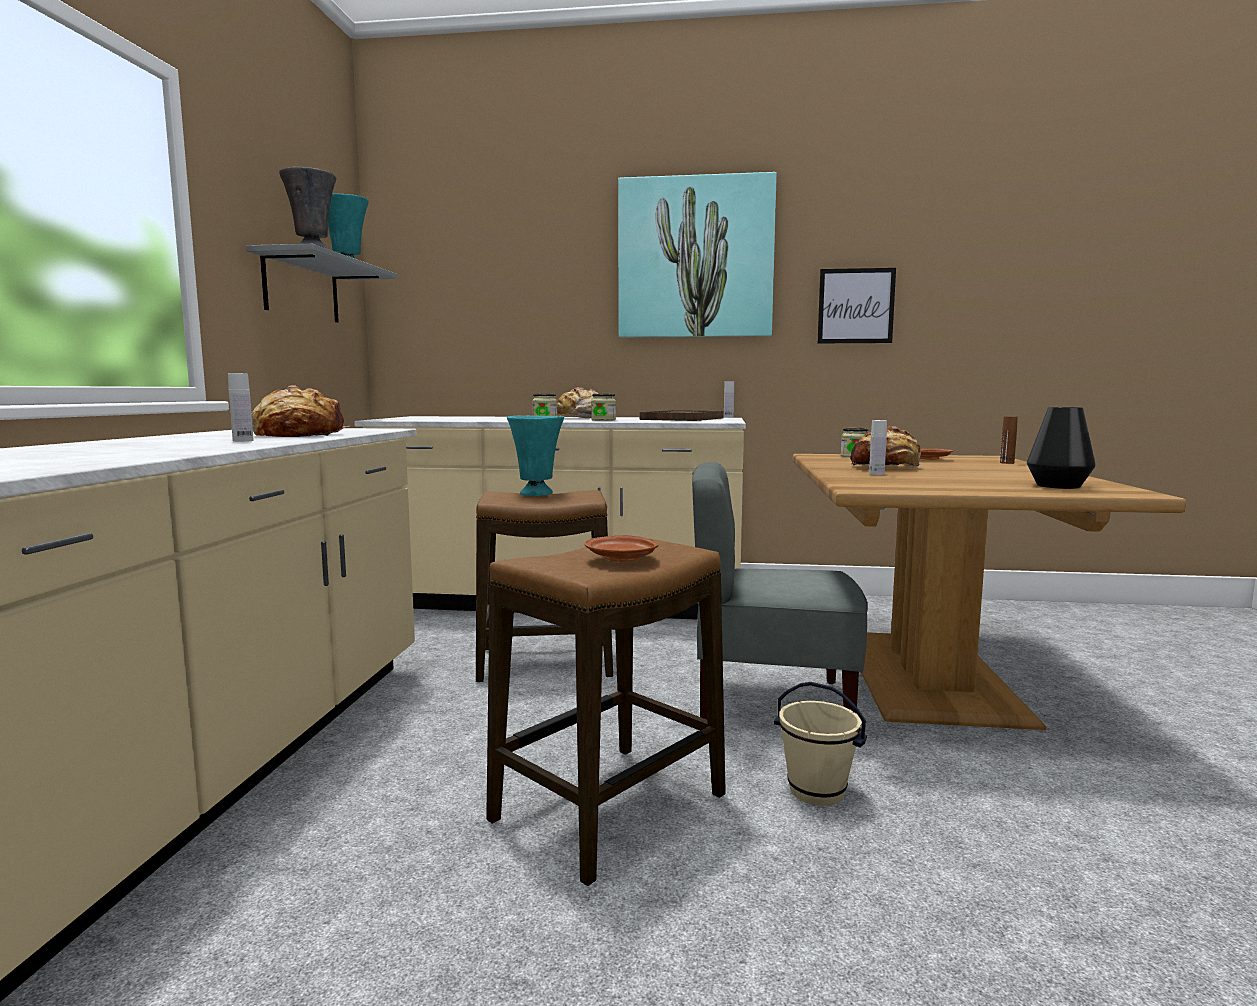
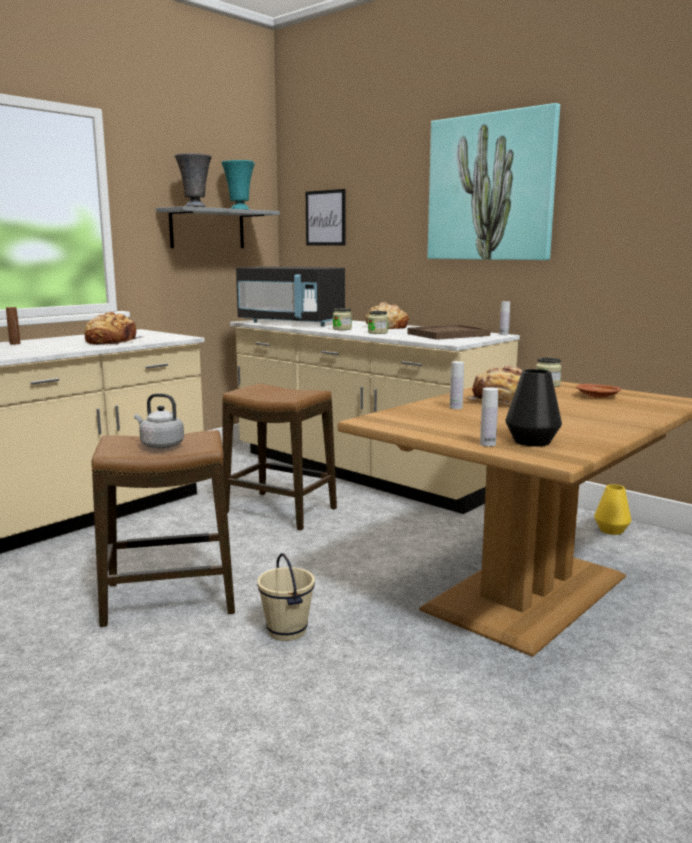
camera: 35 degrees right, 5 degrees up
white bottle [228,373,254,442] -> white bottle moved to [480,387,498,446]
turquoise vase [507,415,564,496] -> none
brown plate [584,535,659,562] -> grey kettle [134,394,184,449]
grey chair [692,462,868,719] -> none
picture [818,268,896,343] -> picture moved to [306,189,346,245]
brown bottle [1000,416,1018,464] -> brown bottle moved to [6,307,21,344]
none -> black microwave [236,266,345,326]
none -> yellow vase [594,484,631,535]

